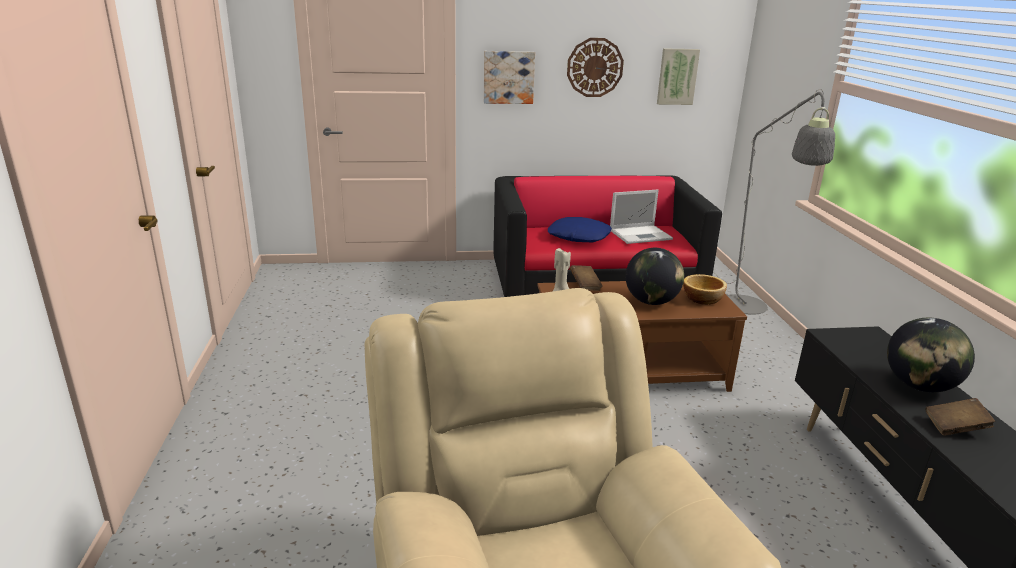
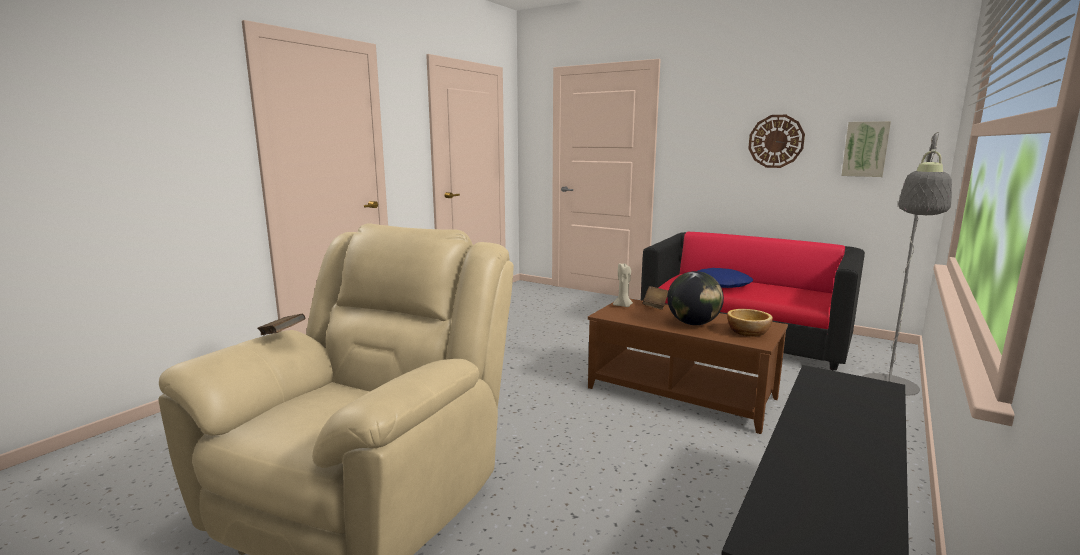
camera: 40 degrees right, 10 degrees down
picture [484,51,535,104] -> none
laptop [610,190,673,244] -> none
globe [887,318,975,392] -> none
brown book [926,398,995,436] -> brown book moved to [257,314,305,335]

